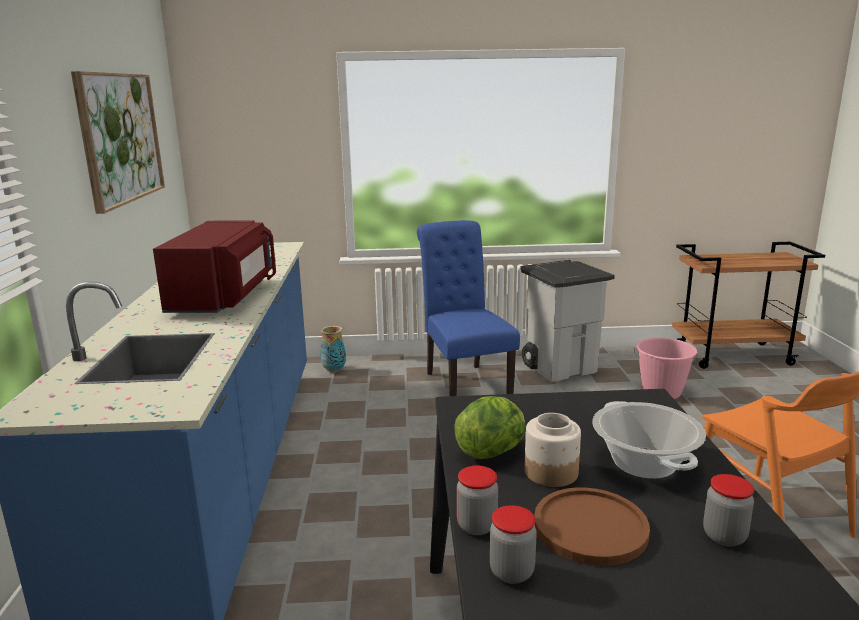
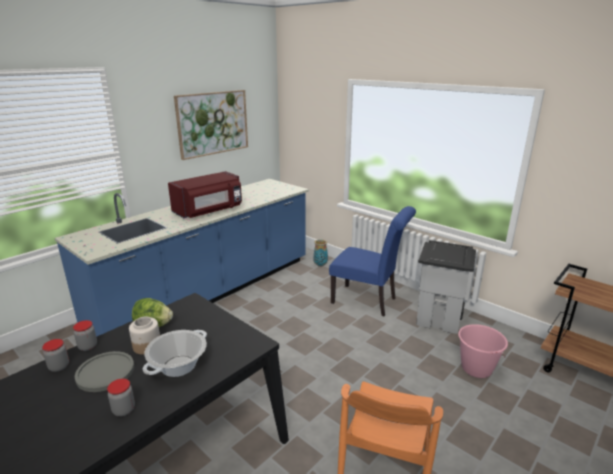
camera: 45 degrees right, 5 degrees up
blue chair [417,220,520,396] -> blue chair turned 90 degrees clockwise [329,206,416,316]
brown plate [534,487,650,566] -> grey plate [75,351,134,392]

